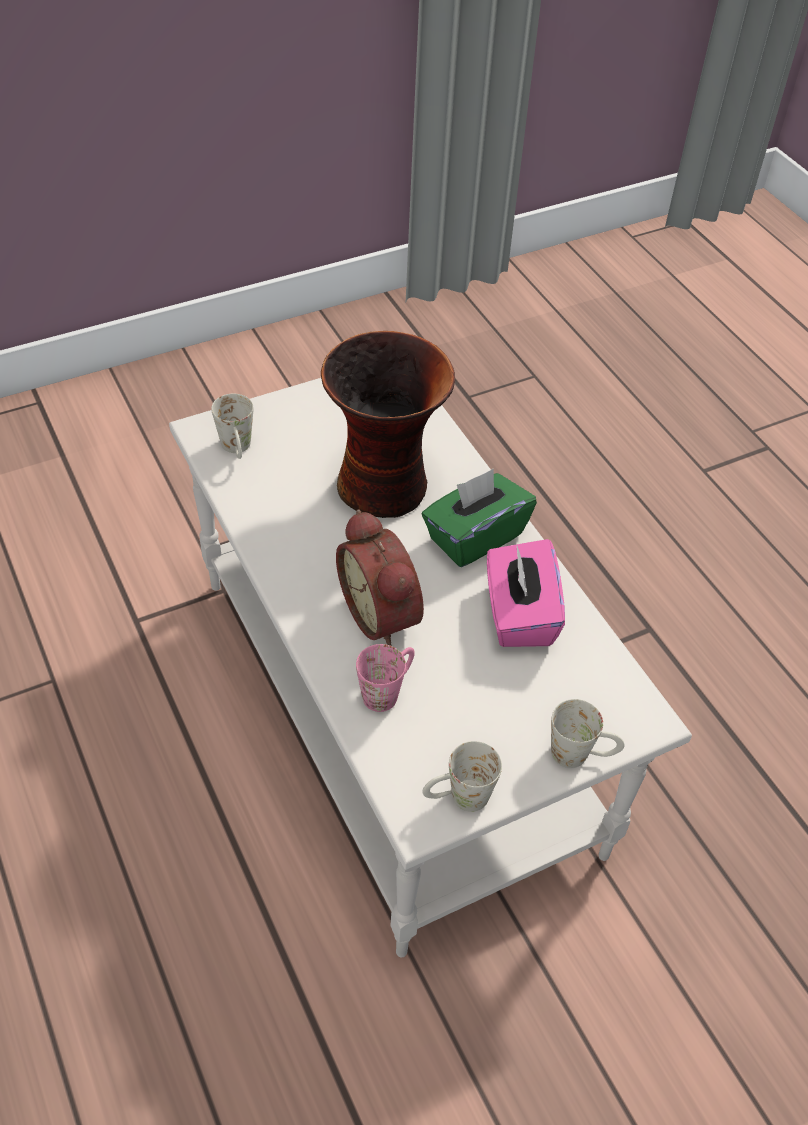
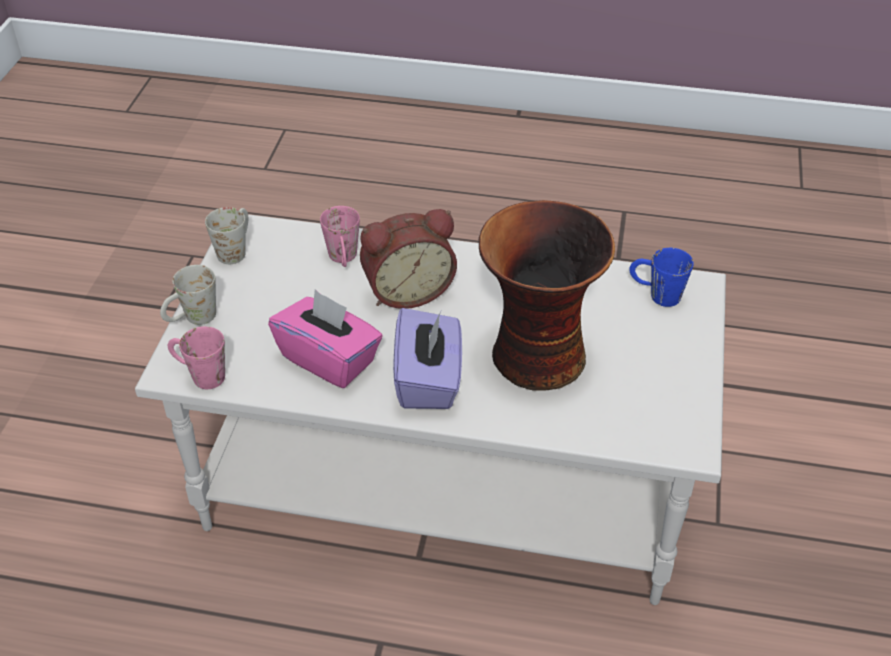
camera: 130 degrees right, 5 degrees down
white mug [211,394,253,459] -> blue mug [629,248,694,307]
alarm clock [336,510,424,646] -> alarm clock turned 150 degrees clockwise [360,209,457,309]
green tissue box [422,469,537,567] -> purple tissue box [393,308,462,409]
none -> pink mug [168,326,225,389]

